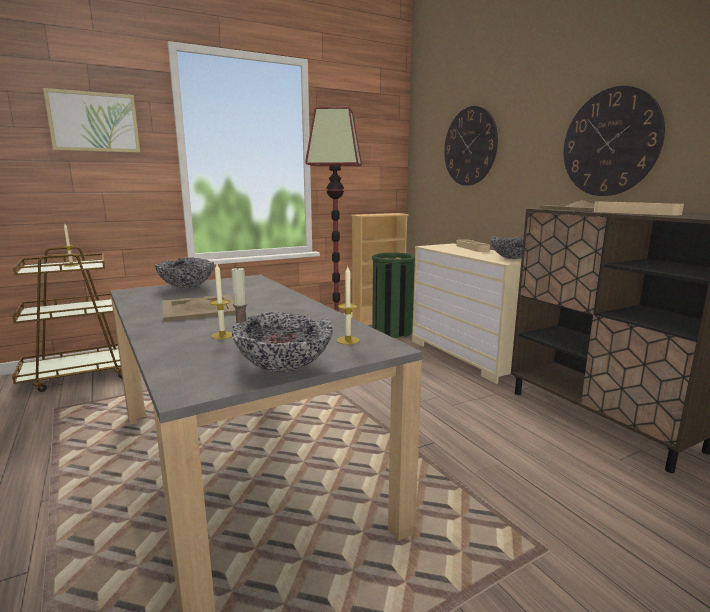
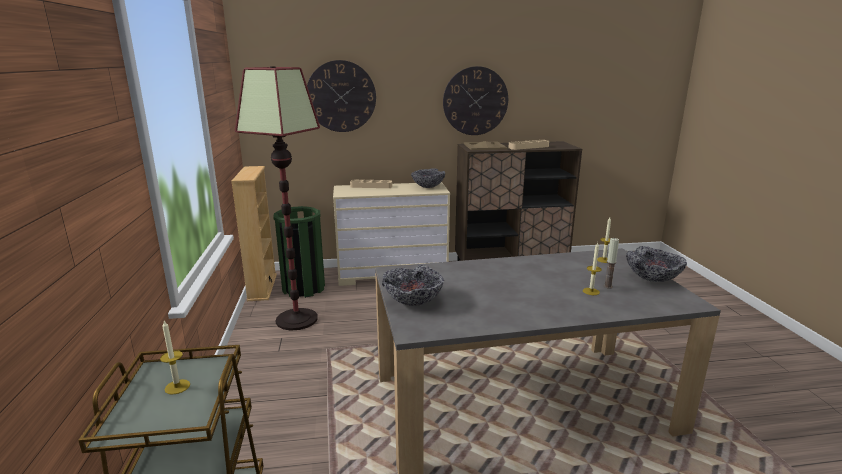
camera: 70 degrees left, 5 degrees up
picture [43,88,140,153] -> none
beige tray [163,295,236,322] -> none

